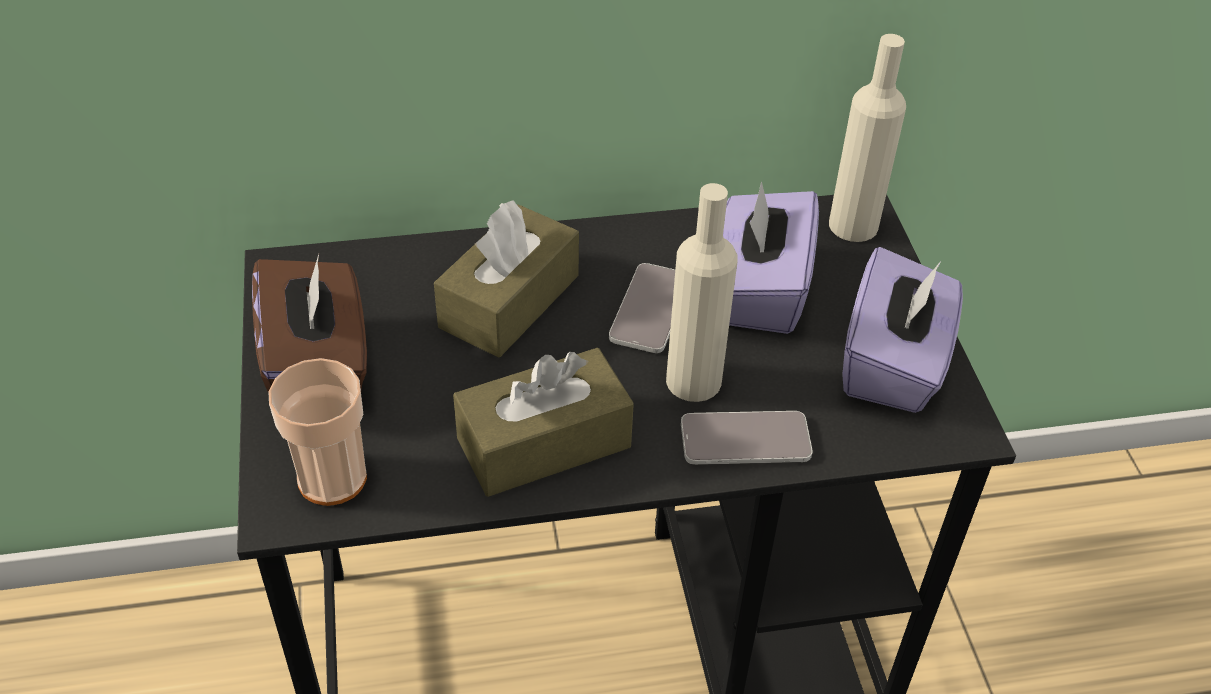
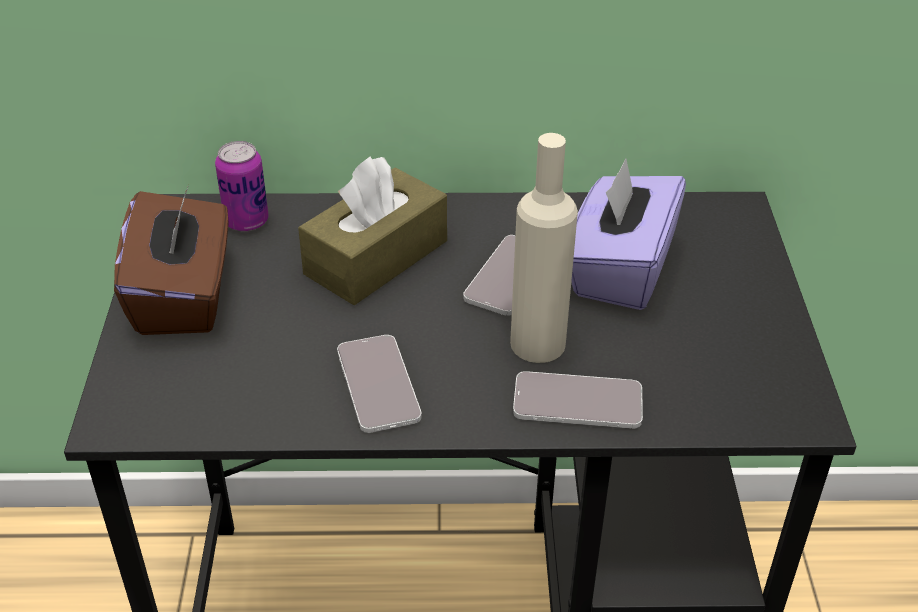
camera: 10 degrees right, 5 degrees down
cup [268,358,367,506] -> none
brown tissue box [453,348,634,497] -> phone [337,335,422,433]
beige bottle [829,34,906,242] -> none
purple tissue box [842,247,963,413] -> none
none -> can [215,141,269,232]

